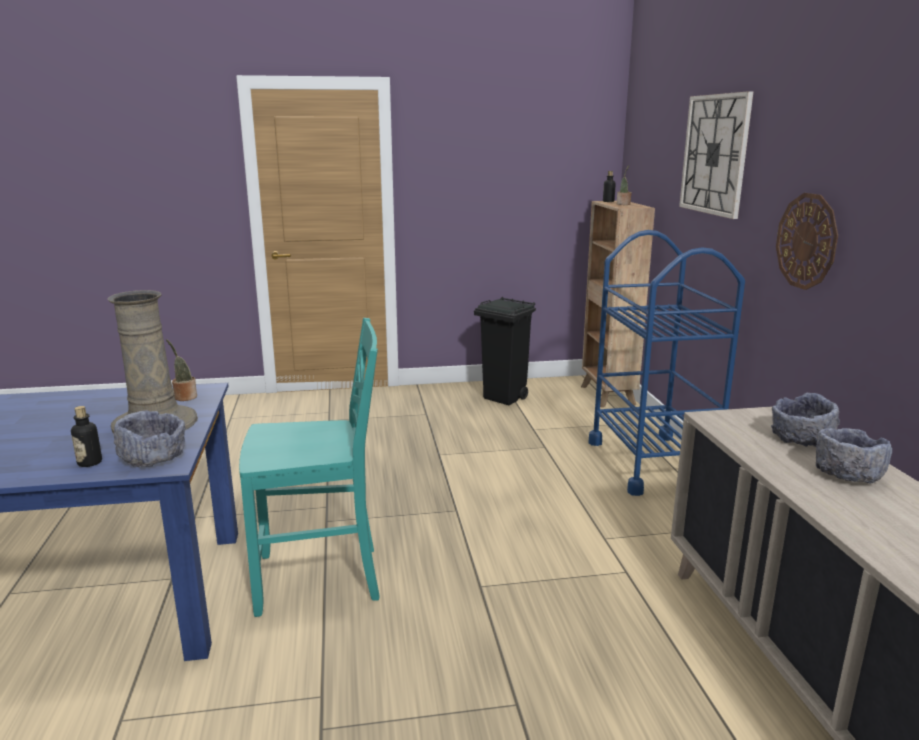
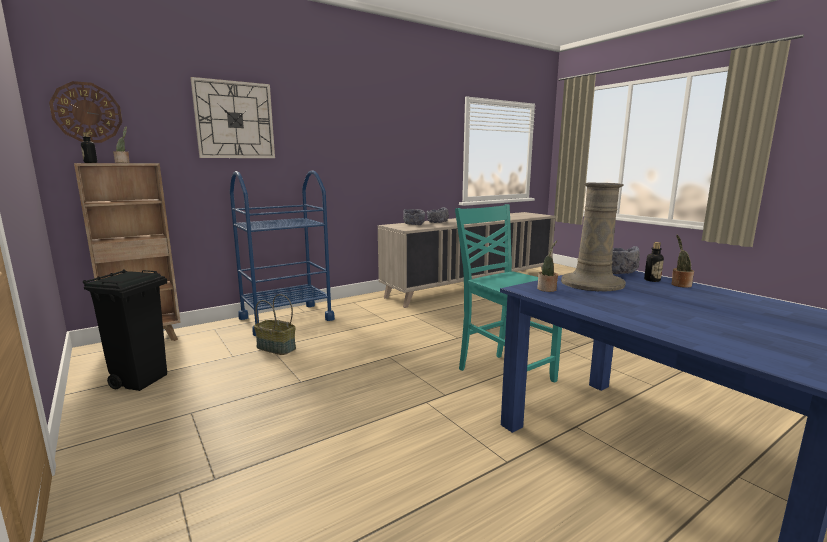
camera: 115 degrees left, 5 degrees down
wall clock [776,193,838,290] -> wall clock moved to [49,81,122,143]
none -> basket [254,294,296,355]
none -> potted plant [672,234,694,288]

